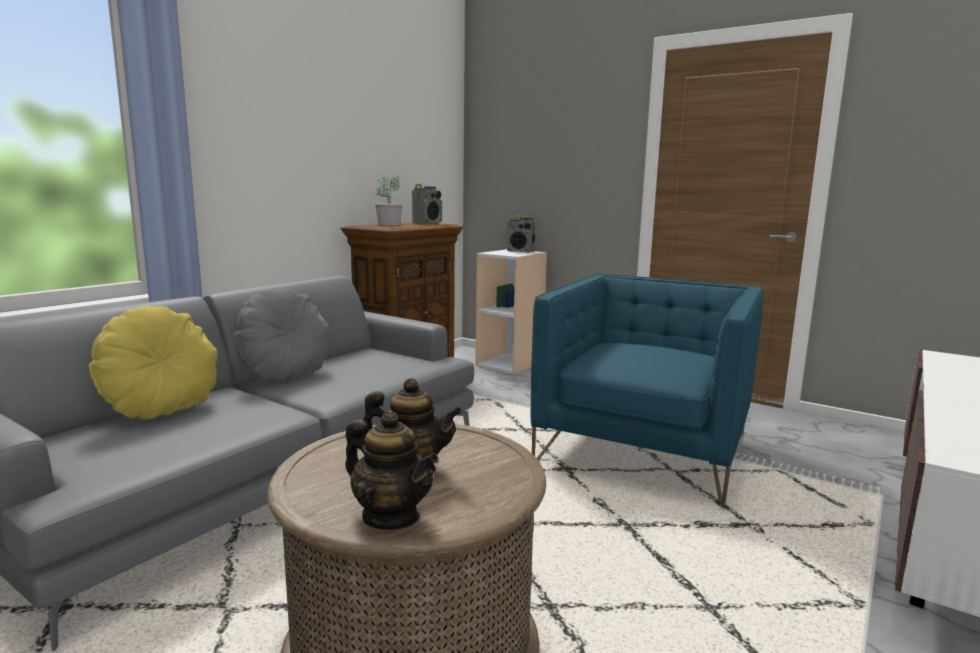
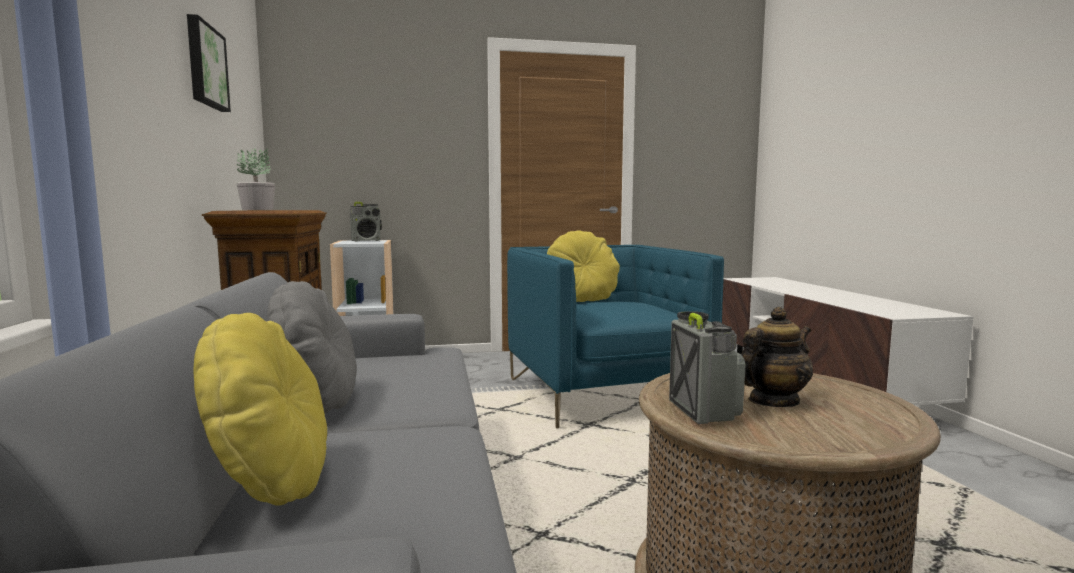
camera: 45 degrees left, 5 degrees down
teapot [345,410,439,530] -> none
radio [412,184,442,224] -> radio moved to [669,311,745,424]
none -> picture [187,14,231,112]
none -> yellow pillow [547,231,620,302]

